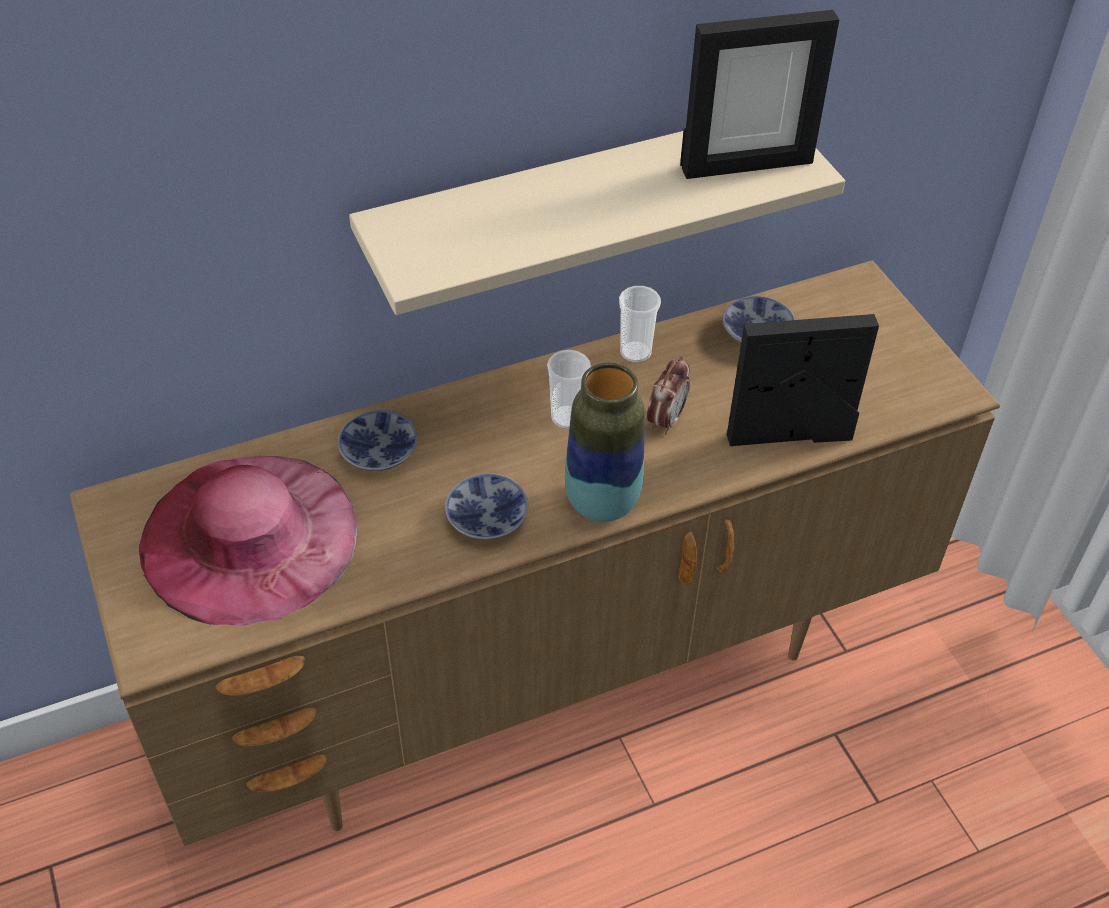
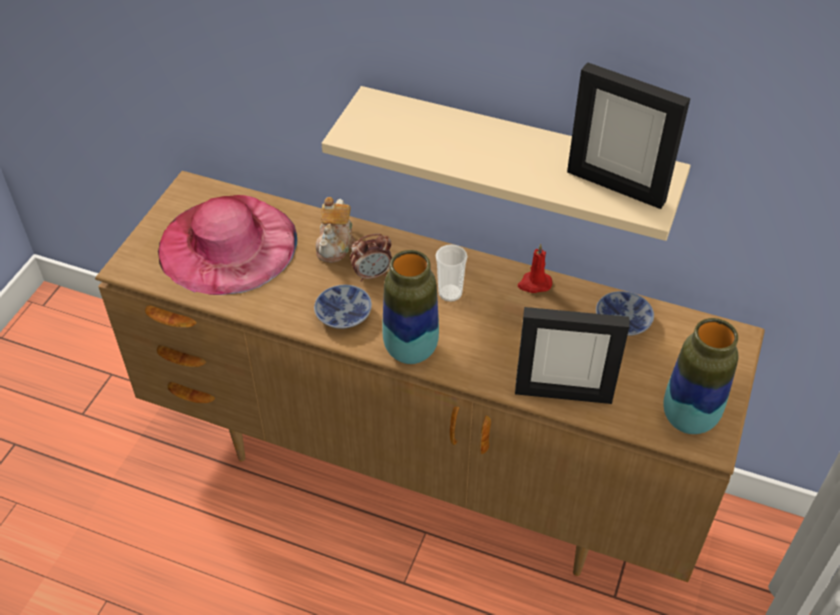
camera: 45 degrees right, 0 degrees up
bowl [338,410,418,471] -> teapot [315,197,355,263]
cup [619,286,661,363] -> red candle [518,244,552,293]
alarm clock [647,356,690,435] -> alarm clock moved to [350,234,392,282]
picture frame [727,314,879,446] -> picture frame turned 150 degrees clockwise [515,307,629,404]
none -> vase [663,318,738,434]

